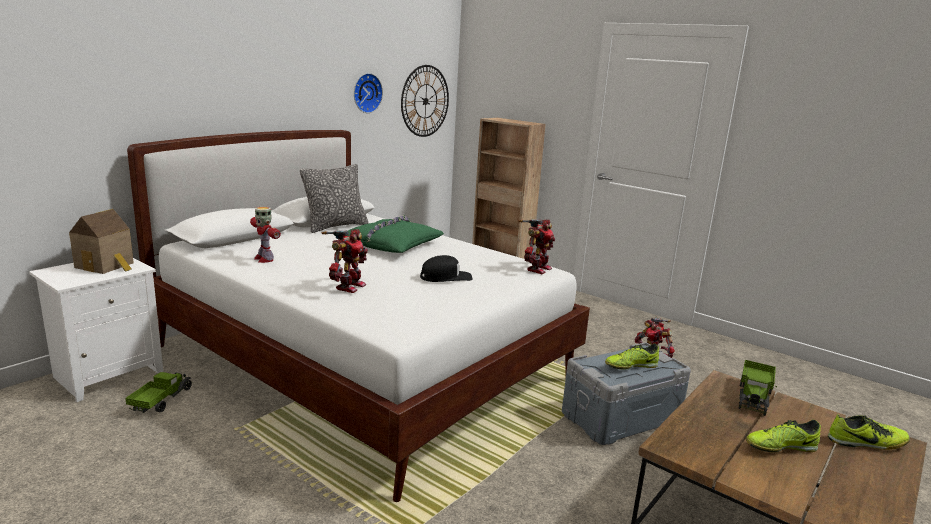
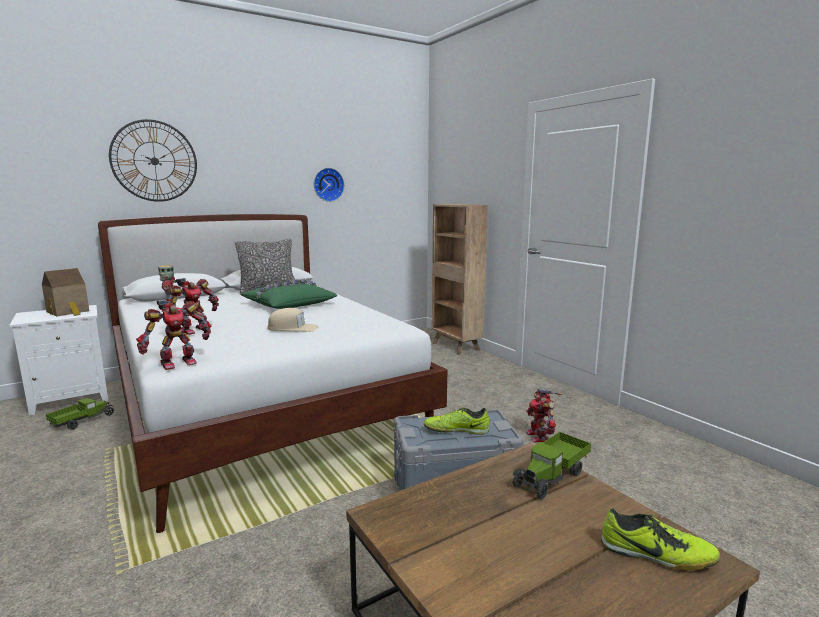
camera: 20 degrees right, 5 degrees down
wall clock [401,65,449,137] -> wall clock moved to [109,119,197,202]
black cap [420,255,472,282] -> beige cap [267,308,318,332]
toy robot [518,219,555,274] -> toy robot moved to [136,300,211,370]
shoe [746,420,821,452] -> none

